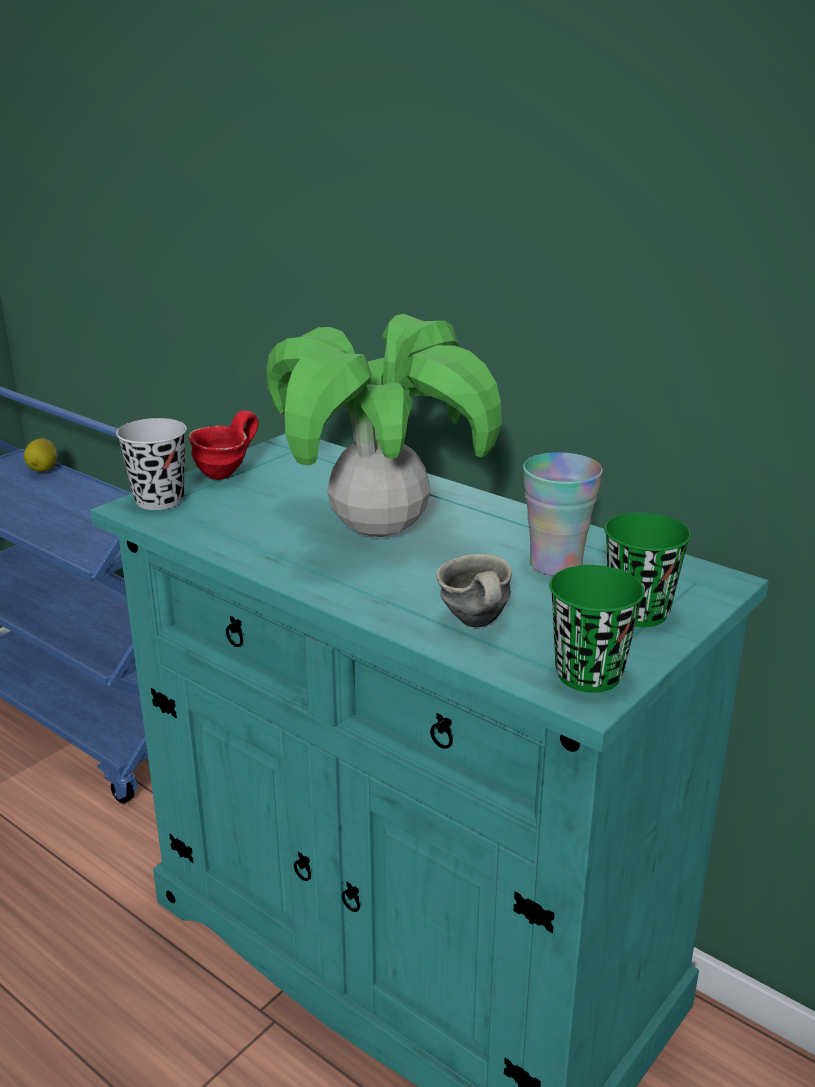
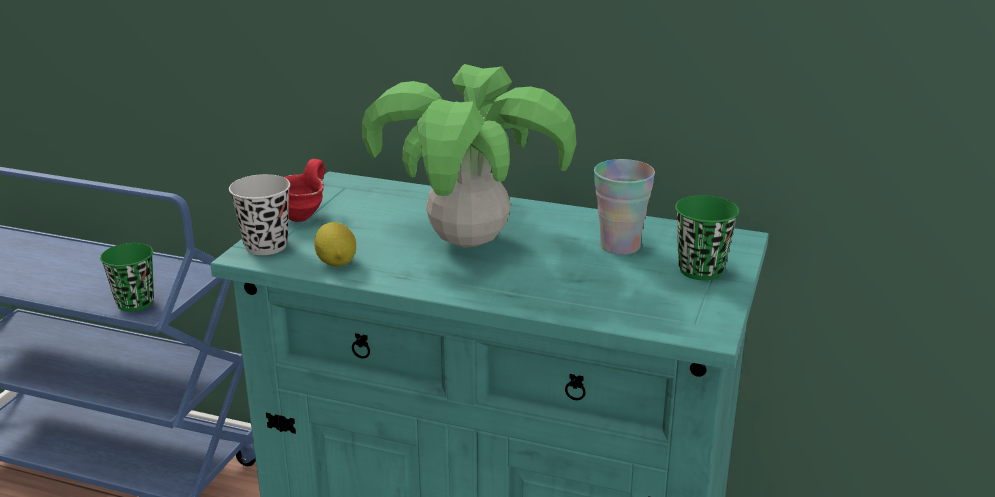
camera: 20 degrees left, 0 degrees up
lemon [24,438,57,472] -> lemon moved to [315,222,356,267]
grey mug [436,554,512,628] -> none
green cup [549,565,645,693] -> green cup moved to [100,243,154,312]

